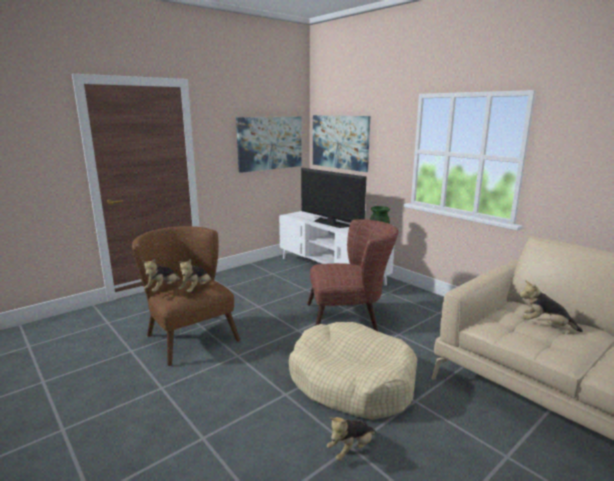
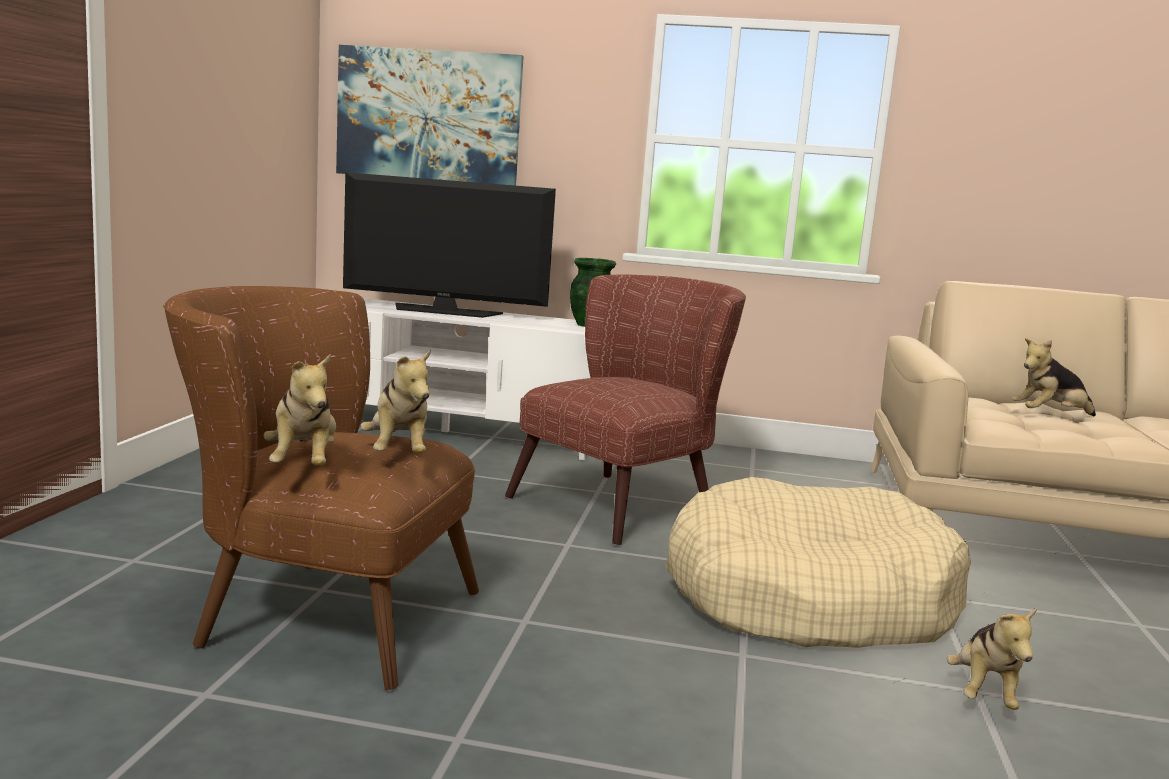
camera: 40 degrees left, 5 degrees down
picture [236,117,302,173] -> none

